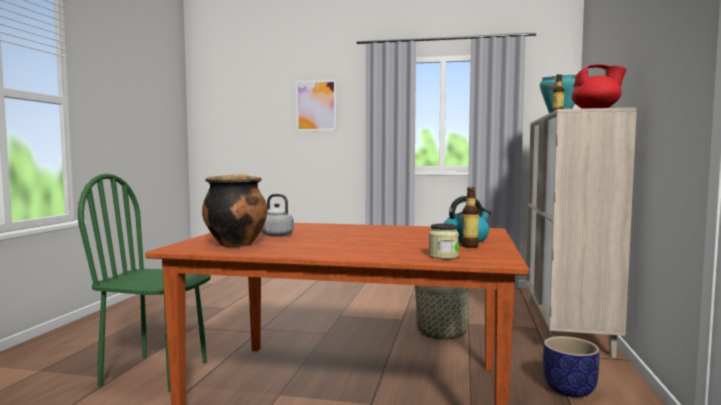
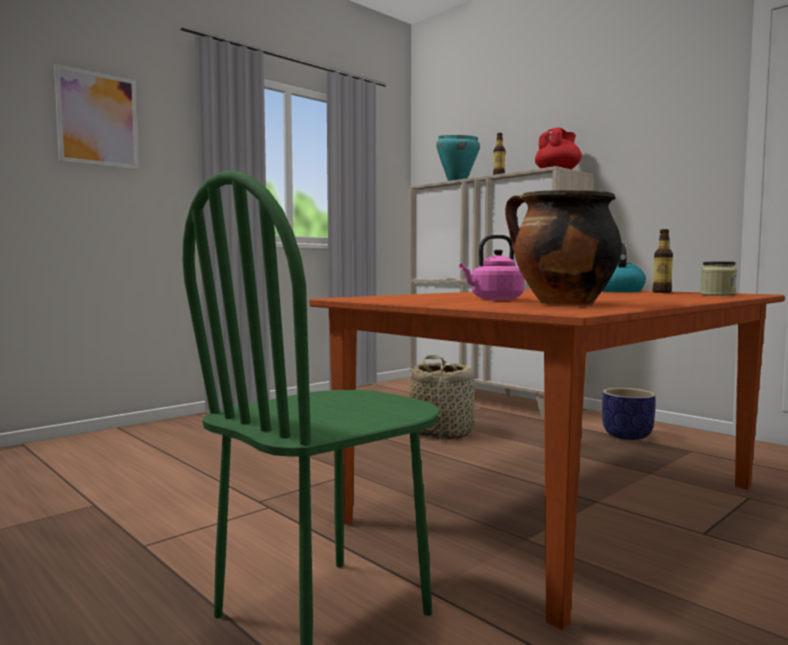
camera: 55 degrees left, 0 degrees up
grey kettle [261,194,294,237] -> pink kettle [459,235,524,300]

